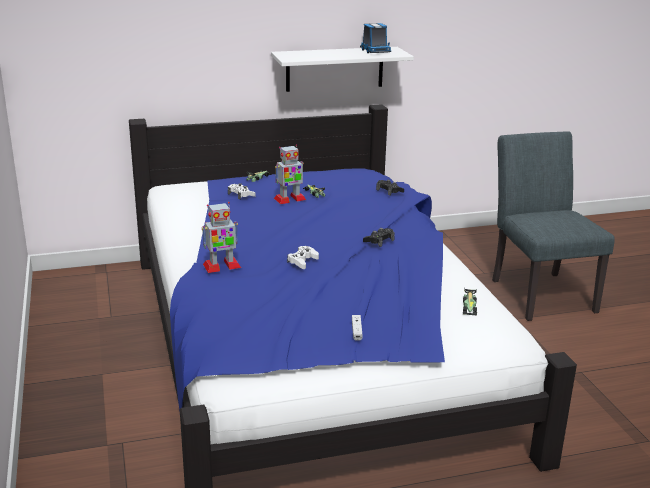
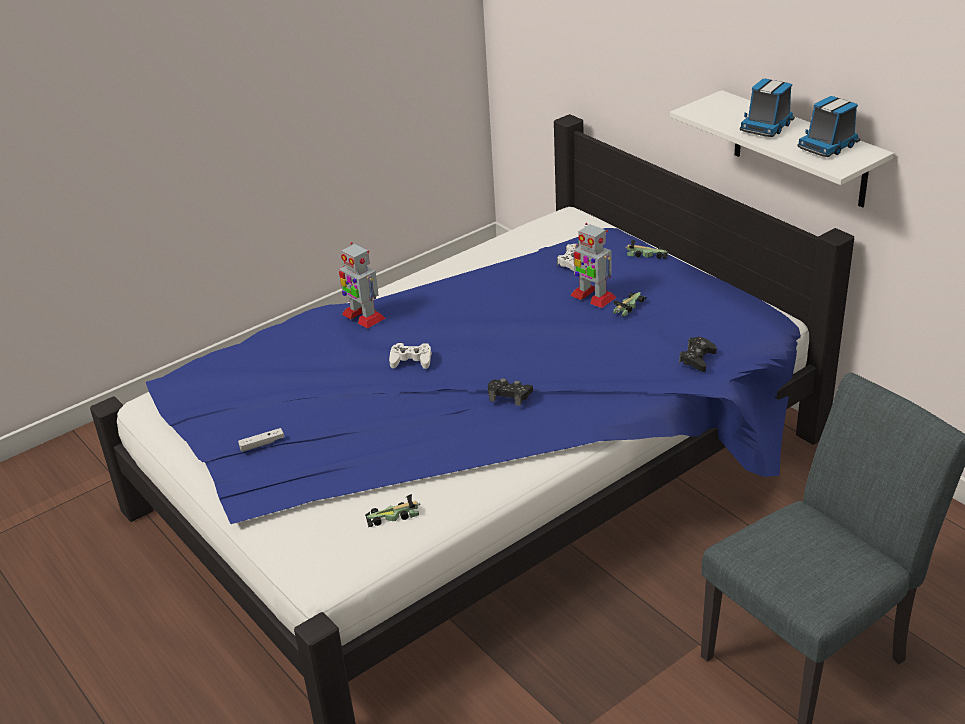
camera: 70 degrees right, 10 degrees up
none -> toy truck [740,79,795,137]

